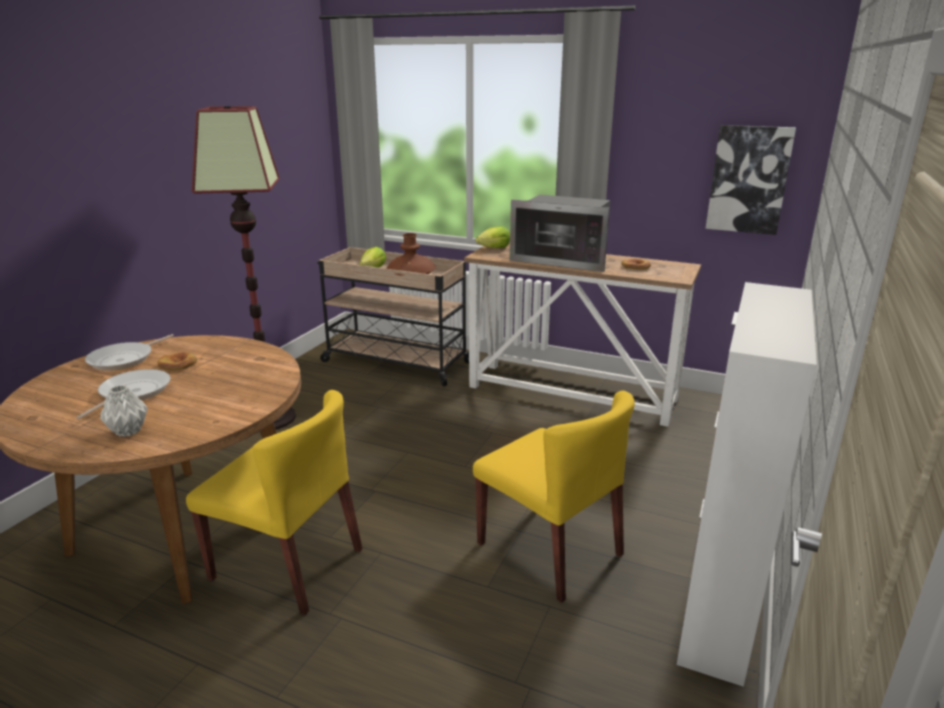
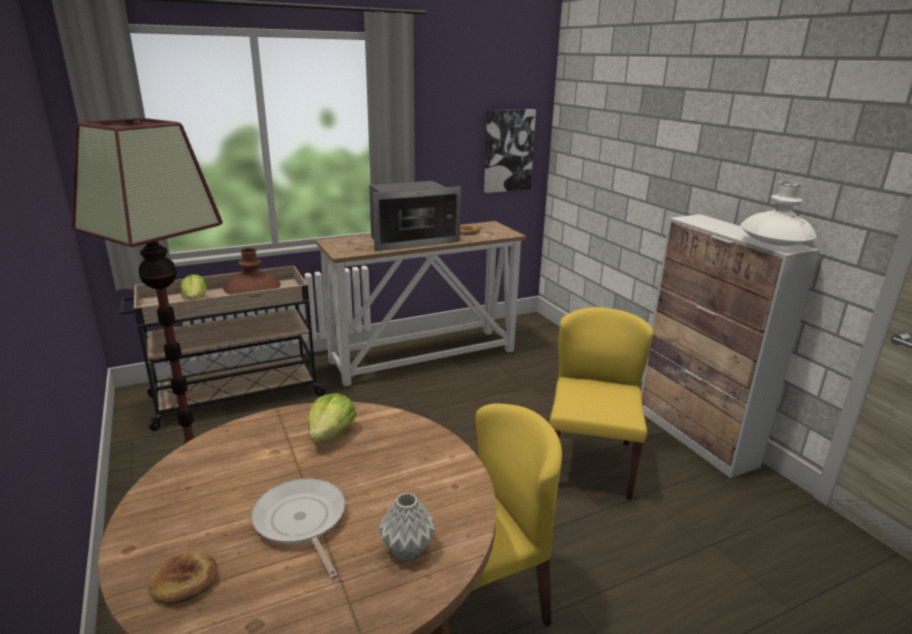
camera: 50 degrees left, 0 degrees up
frying pan [85,334,174,371] -> none
bread [157,352,197,370] -> bread moved to [149,552,217,605]
yellow chair [473,391,635,603] -> yellow chair turned 75 degrees counterclockwise [549,307,654,500]
lettuce [476,226,510,248] -> lettuce moved to [309,393,356,442]
none -> white vase [740,181,817,246]

